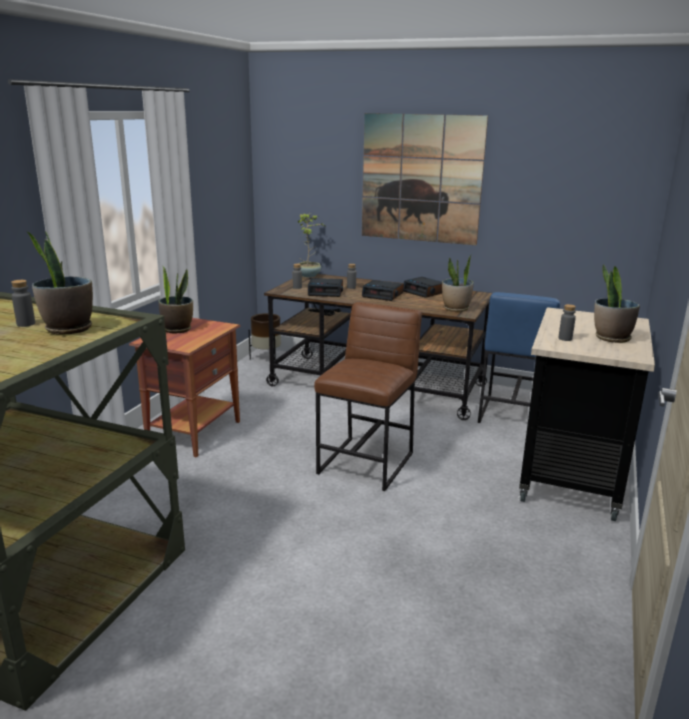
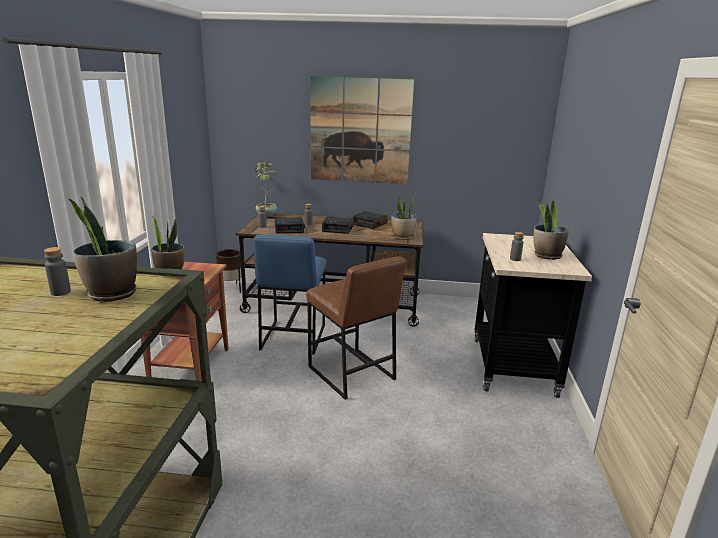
camera: 15 degrees left, 0 degrees up
brown chair [314,302,422,491] -> brown chair turned 135 degrees clockwise [306,256,406,400]
blue chair [478,292,560,423] -> blue chair moved to [253,235,326,355]

